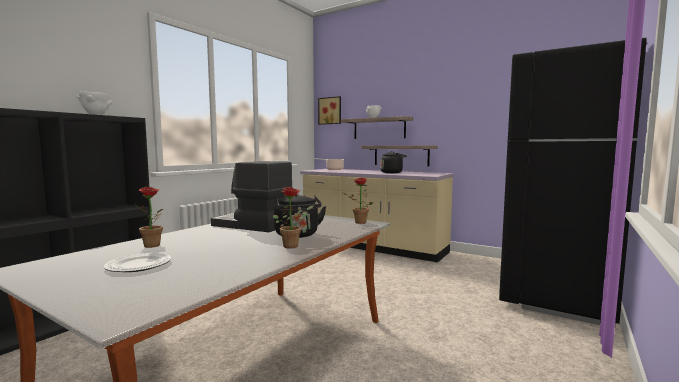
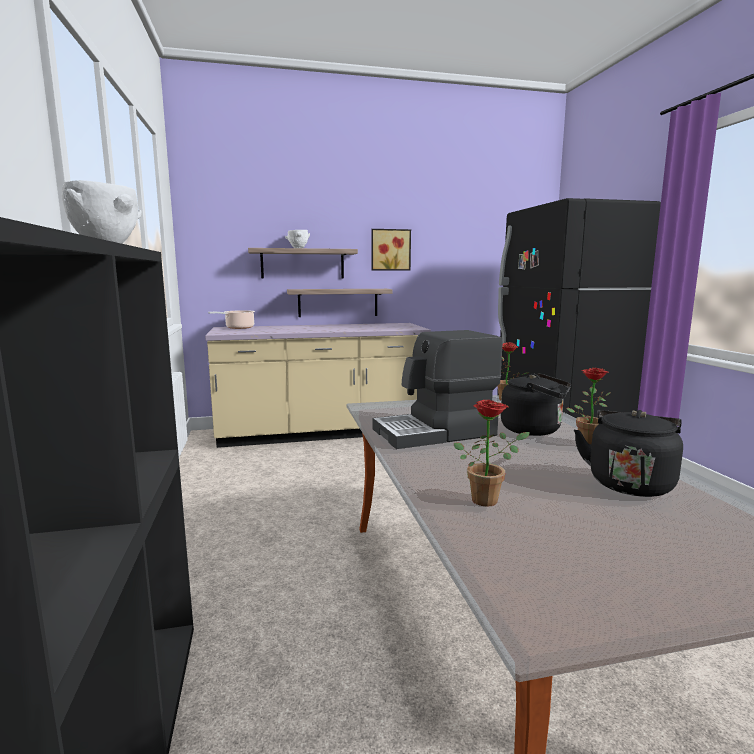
camera: 45 degrees left, 5 degrees up
plate [104,253,171,272] -> none
picture [318,96,341,125] -> picture moved to [371,229,411,270]
black kettle [380,151,407,173] -> black kettle moved to [574,410,683,497]

